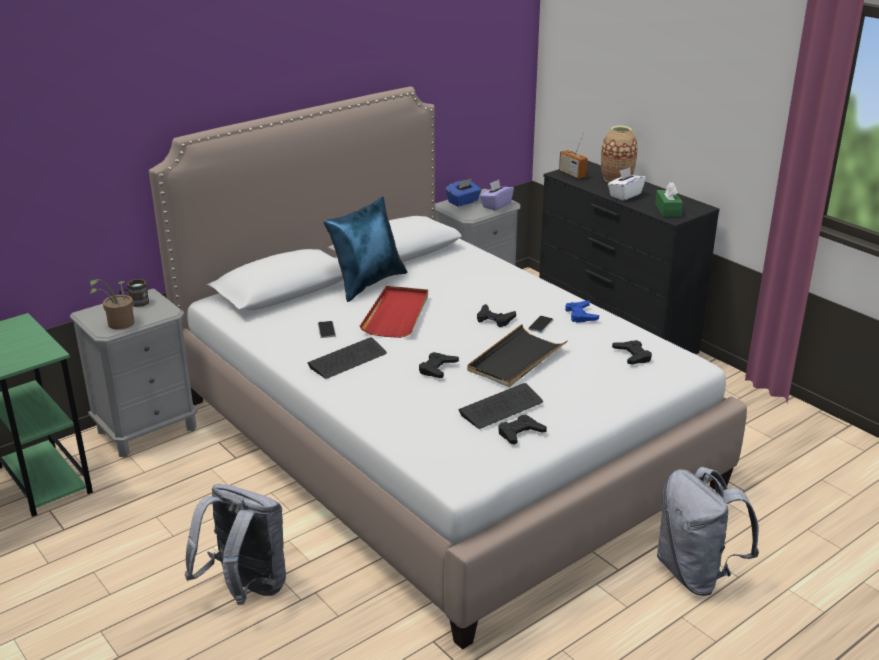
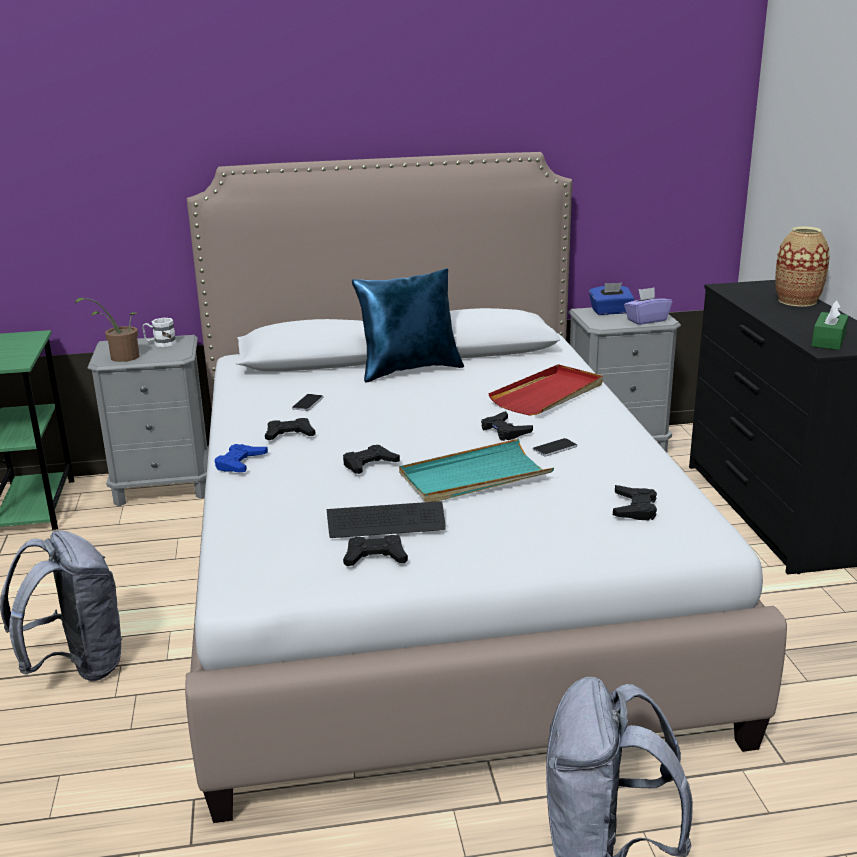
camera: 30 degrees right, 5 degrees down
brown mug [119,279,149,307] -> white mug [142,318,176,347]
keyboard [307,337,387,379] -> black game controller [265,418,315,440]
red tray [360,286,428,338] -> red tray moved to [488,364,603,416]
black tray [467,324,568,387] -> turquoise tray [399,439,554,502]
radio [559,133,588,179] -> none
blue game controller [565,300,599,323] -> blue game controller moved to [215,444,268,472]
white tissue box [608,167,646,200] -> none

